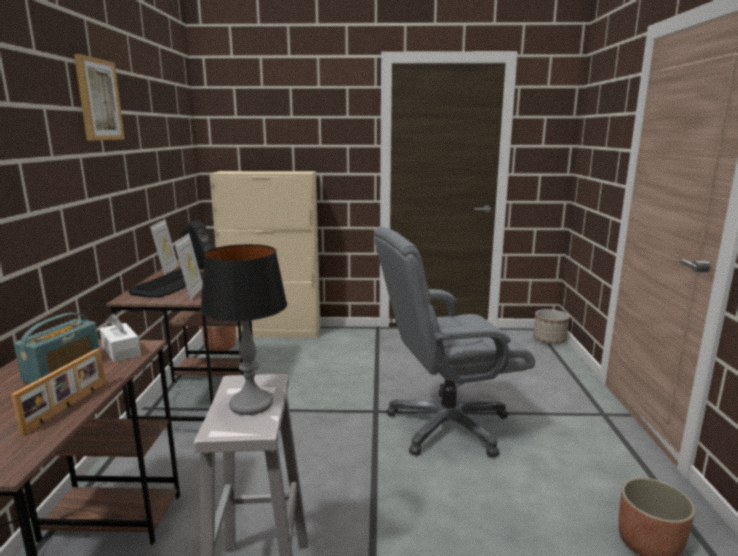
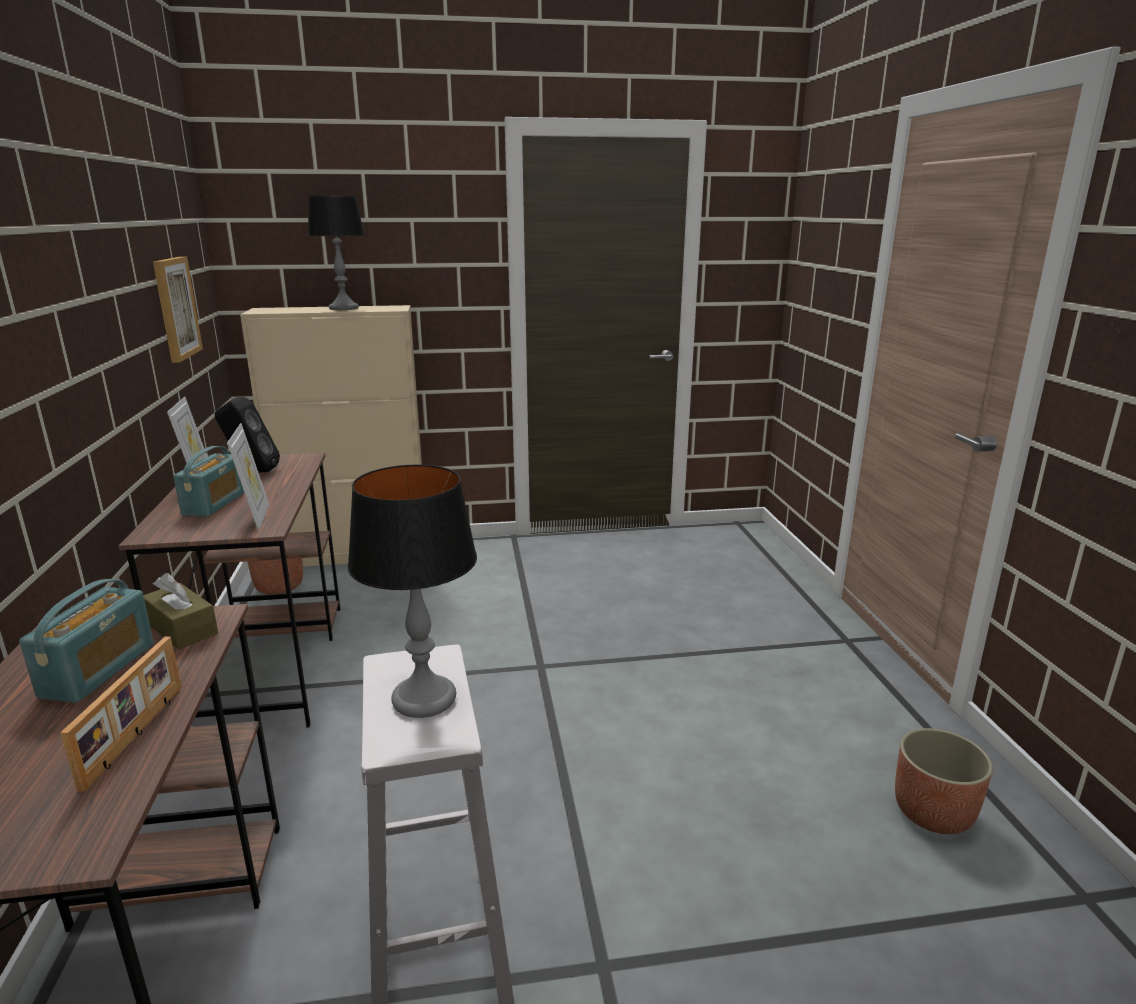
camera: 10 degrees left, 5 degrees up
picture [74,54,125,140] -> picture moved to [153,257,203,363]
white tissue box [100,314,141,362] -> brown tissue box [143,573,218,649]
keyboard [128,269,203,298] -> radio [173,446,244,517]
grey office chair [374,226,535,458] -> none
planter [533,309,570,344] -> none
none -> table lamp [307,195,365,310]

